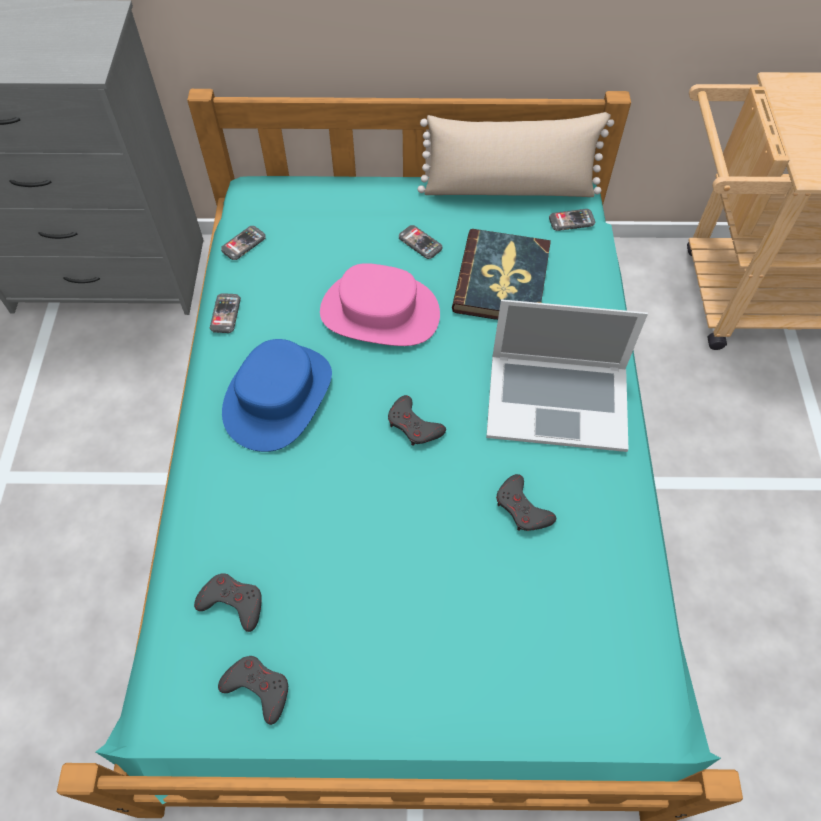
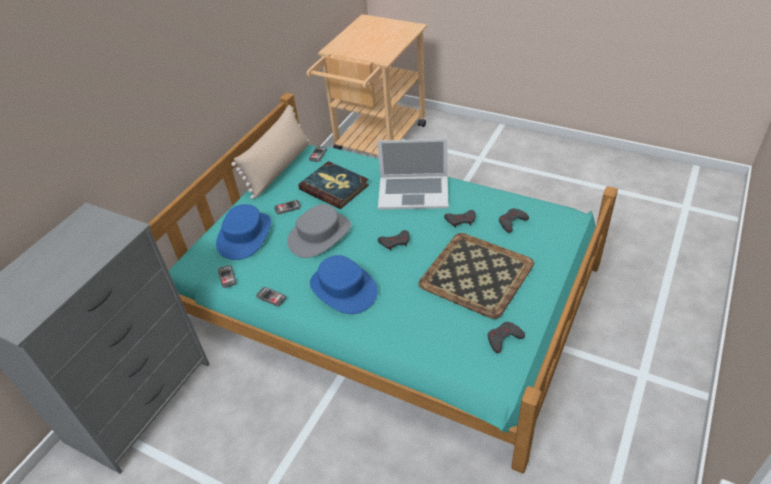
camera: 60 degrees left, 15 degrees down
grey game controller [194,573,262,632] -> grey game controller moved to [499,208,529,233]
pink hat [320,263,440,346] -> grey hat [287,204,351,258]
laptop [486,299,648,452] -> laptop turned 60 degrees clockwise [377,139,449,210]
none -> blue hat [216,204,271,260]
none -> tray [418,233,534,319]

